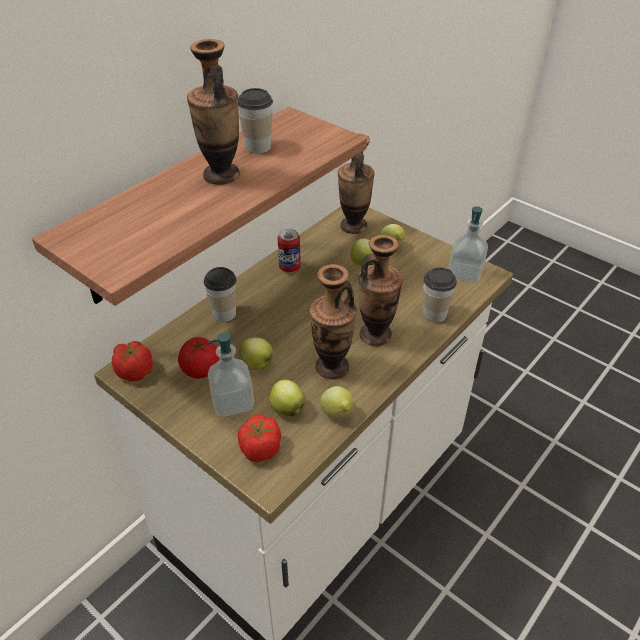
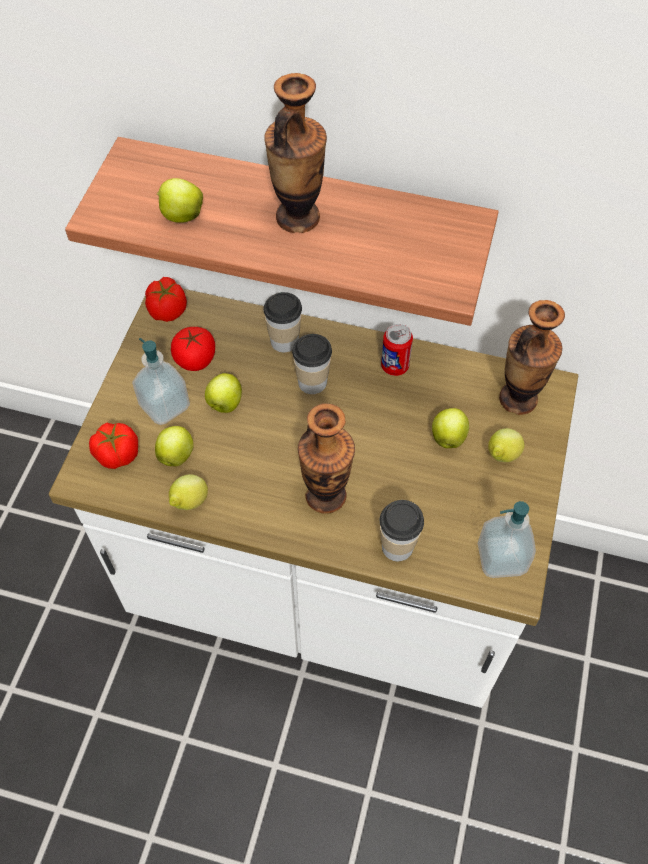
camera: 65 degrees right, 15 degrees up
cup [238,88,273,153] -> cup moved to [292,334,332,394]
vase [309,264,357,380] -> none
none -> apple [157,178,203,223]

